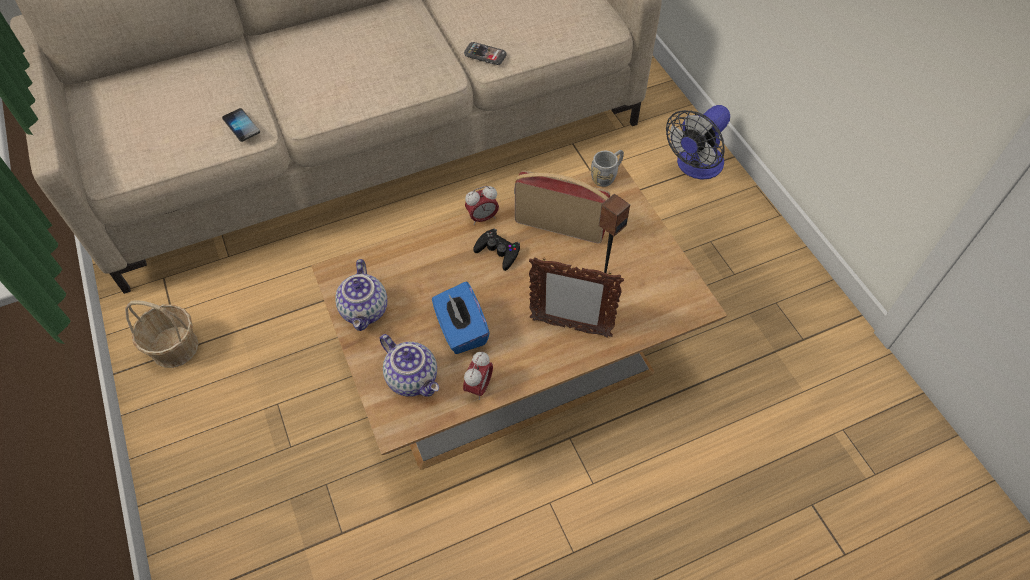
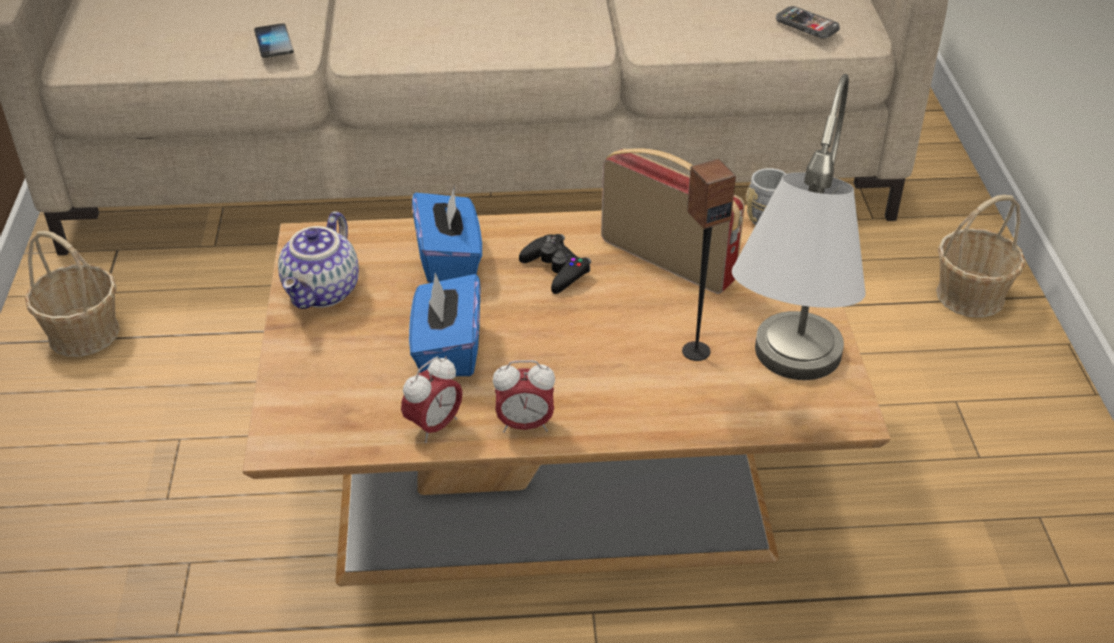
camera: 20 degrees right, 15 degrees down
teapot [380,334,439,397] -> none
phone [464,42,507,65] -> phone moved to [776,6,840,38]
alarm clock [465,186,499,225] -> alarm clock moved to [493,360,555,433]
picture frame [529,257,624,338] -> none
fan [666,105,730,180] -> basket [936,195,1025,318]
none -> blue tissue box [412,186,482,283]
none -> grey table lamp [732,74,866,380]

